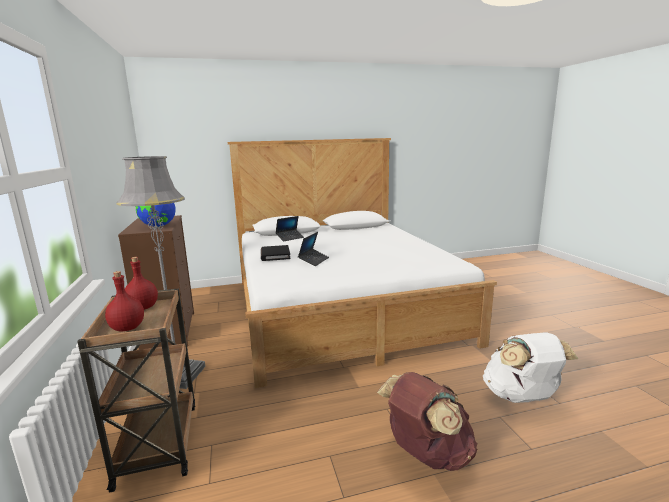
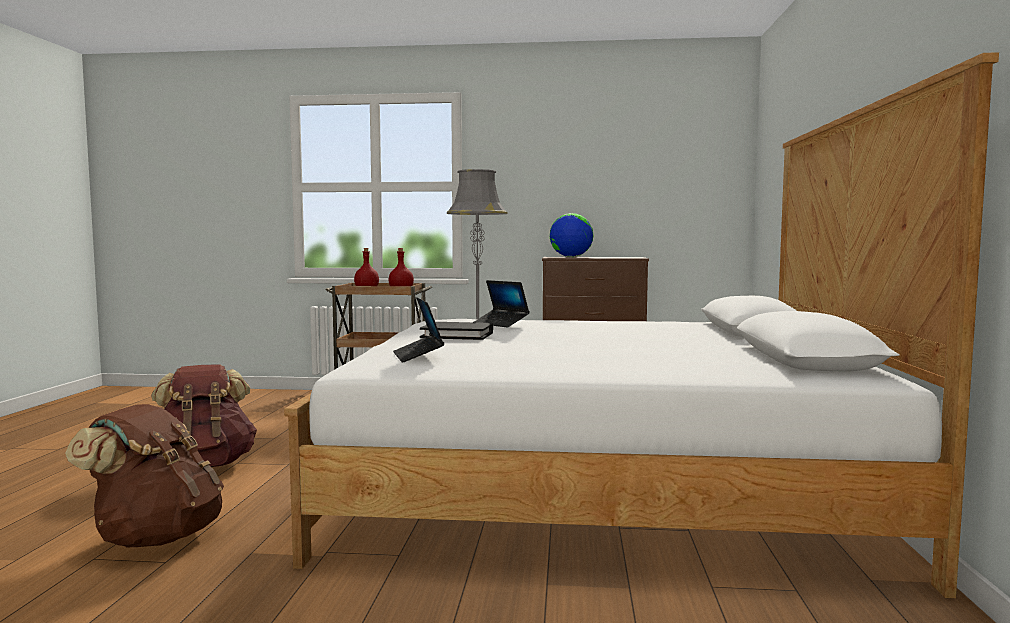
camera: 110 degrees right, 10 degrees down
black book [261,245,291,261] -> black book moved to [420,322,493,340]
laptop [275,216,304,241] -> laptop moved to [393,297,444,362]
white backpack [483,332,578,403] -> brown backpack [65,404,224,547]

